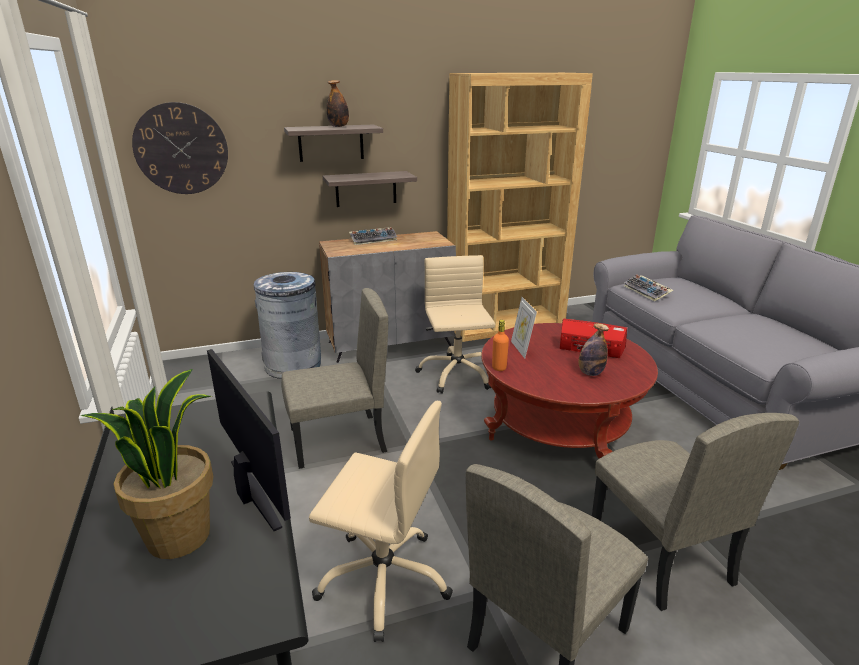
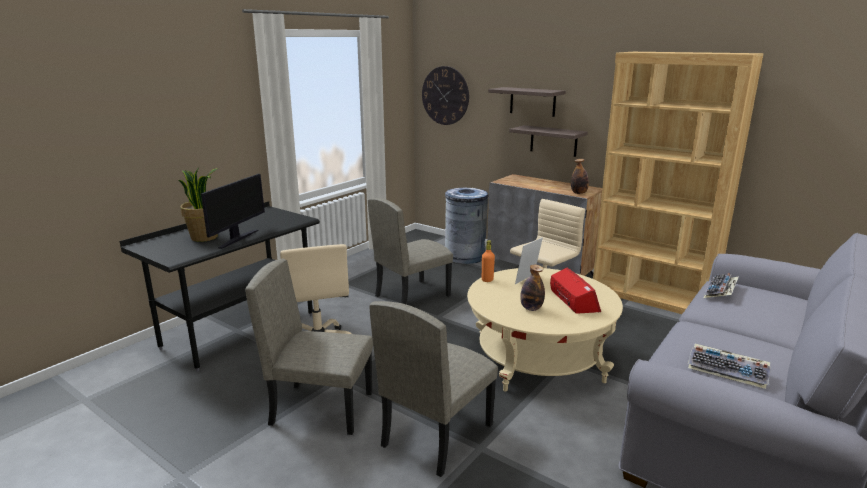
camera: 55 degrees right, 5 degrees down
beige chair [281,288,388,469] -> beige chair turned 105 degrees clockwise [368,198,453,304]
bottle [326,80,349,127] -> bottle moved to [571,159,589,194]
keyboard [349,227,397,245] -> keyboard moved to [687,343,771,389]
red coffee table [481,323,658,459] -> beige coffee table [467,268,623,392]

